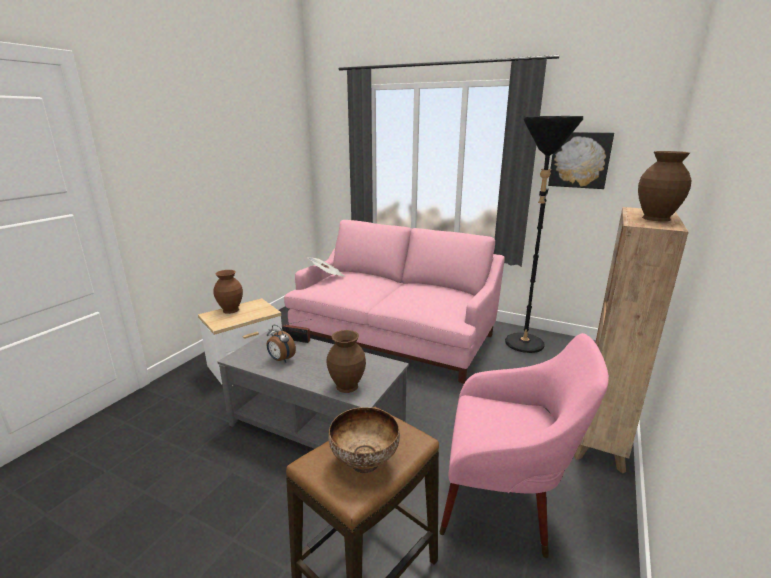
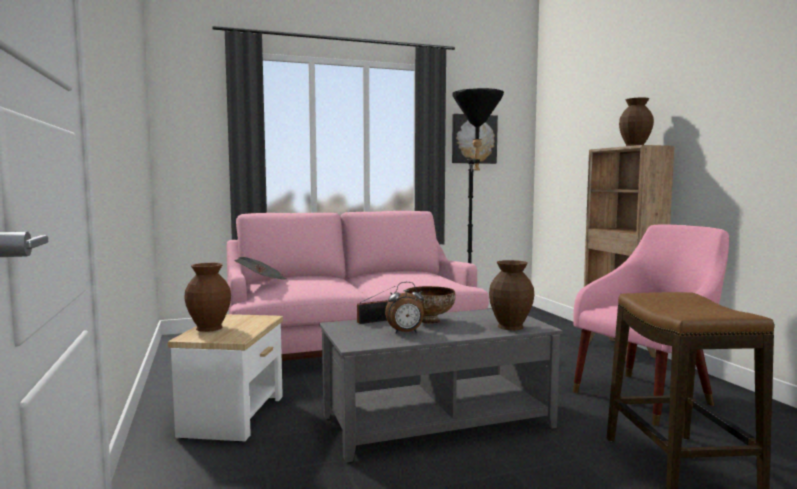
camera: 45 degrees left, 15 degrees down
bowl [328,407,400,473] -> bowl moved to [405,286,456,324]

